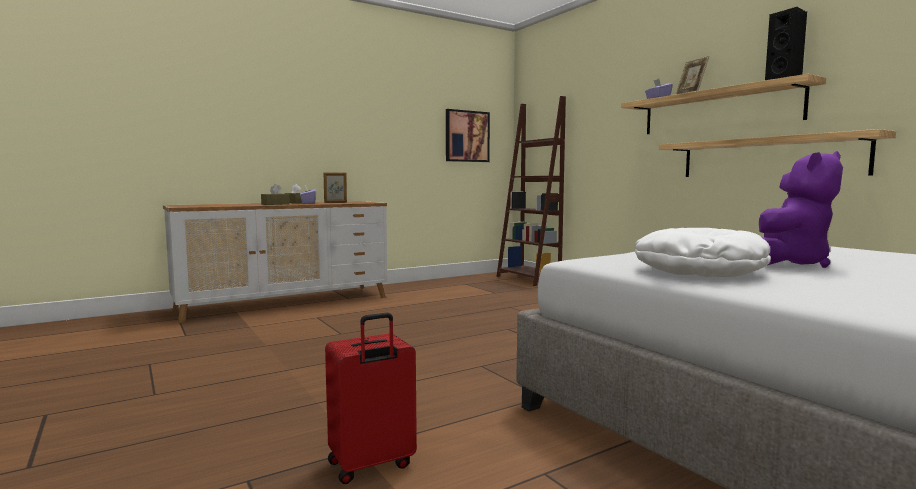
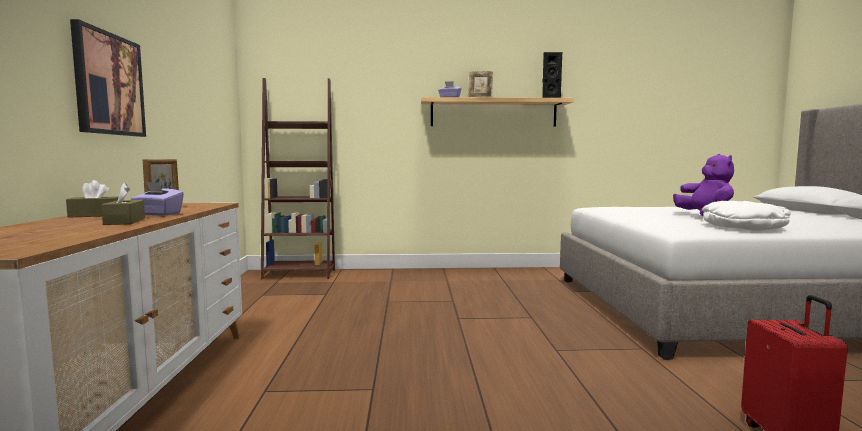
camera: 60 degrees left, 0 degrees up
picture [446,109,490,162] -> picture moved to [70,19,146,137]
shelf [659,129,896,177] -> none

